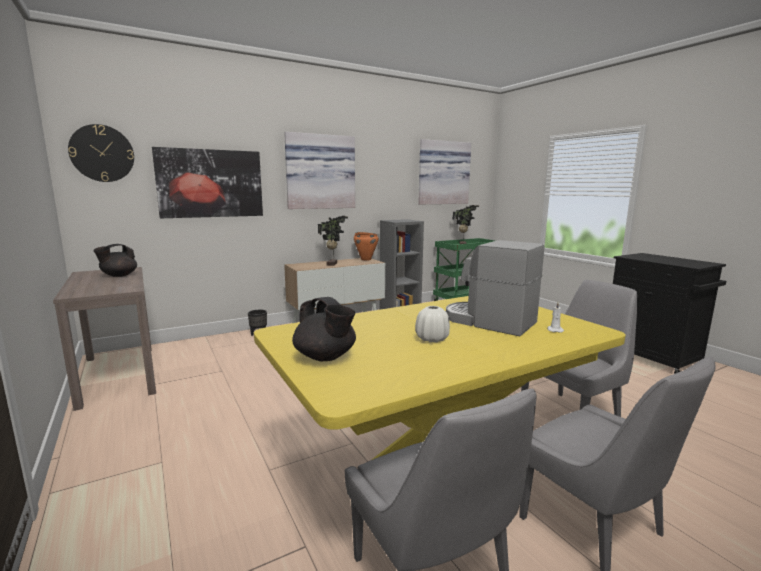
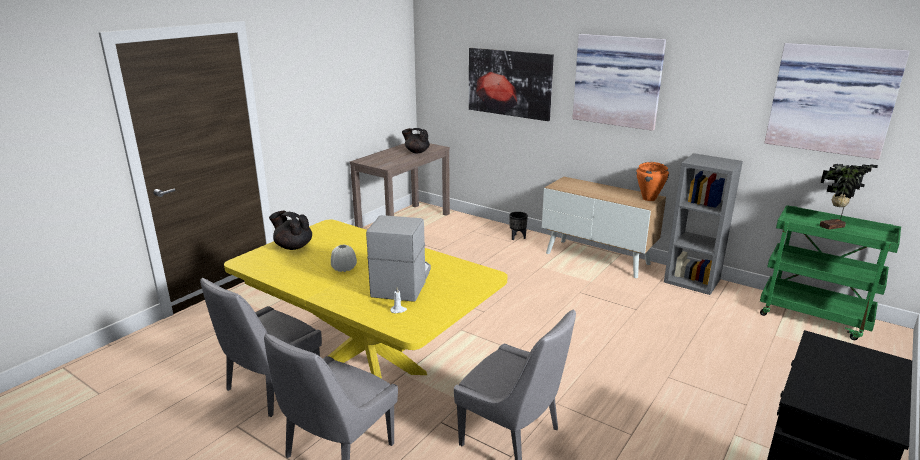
camera: 65 degrees right, 10 degrees up
wall clock [68,124,134,182] -> none
black teapot [292,297,356,361] -> black teapot turned 90 degrees clockwise [269,211,312,250]
potted plant [318,216,348,266] -> none

